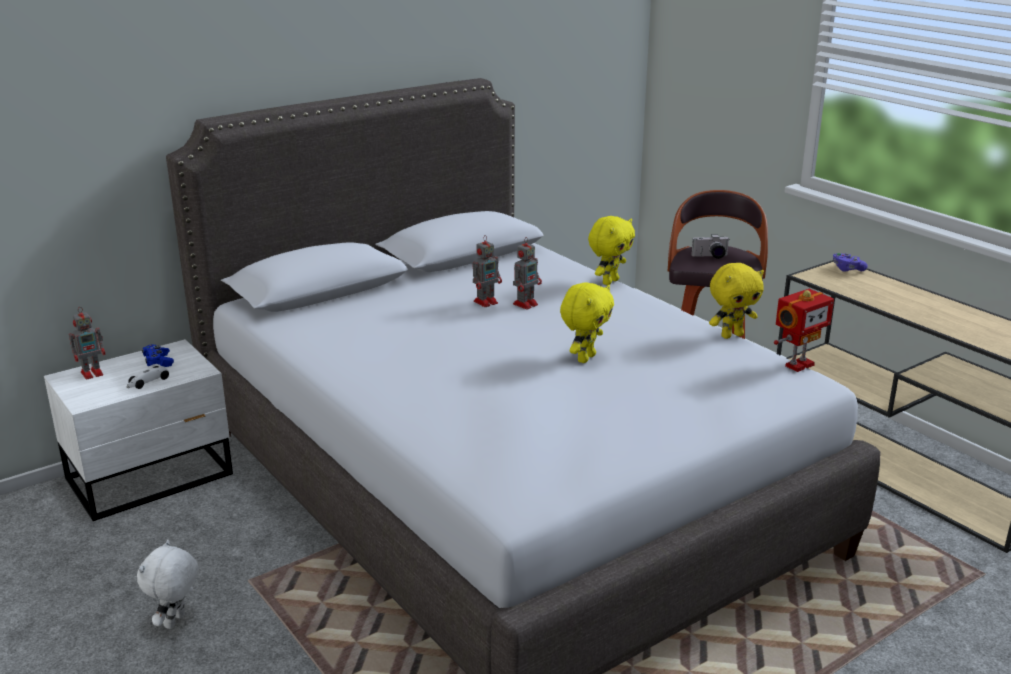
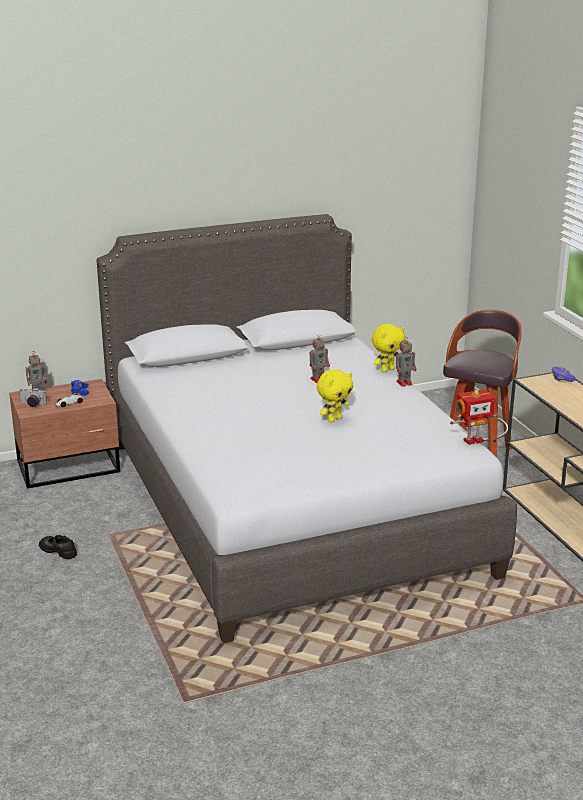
camera: 15 degrees right, 0 degrees up
white nightstand [44,339,233,521] -> brown nightstand [9,379,120,489]
white plush toy [137,540,199,629] -> black shoe [39,535,77,559]
toy robot [472,235,502,307] -> toy robot moved to [396,338,416,387]
camera [691,234,730,259] -> camera moved to [19,388,47,407]
yellow plush toy [709,263,764,339] -> none

